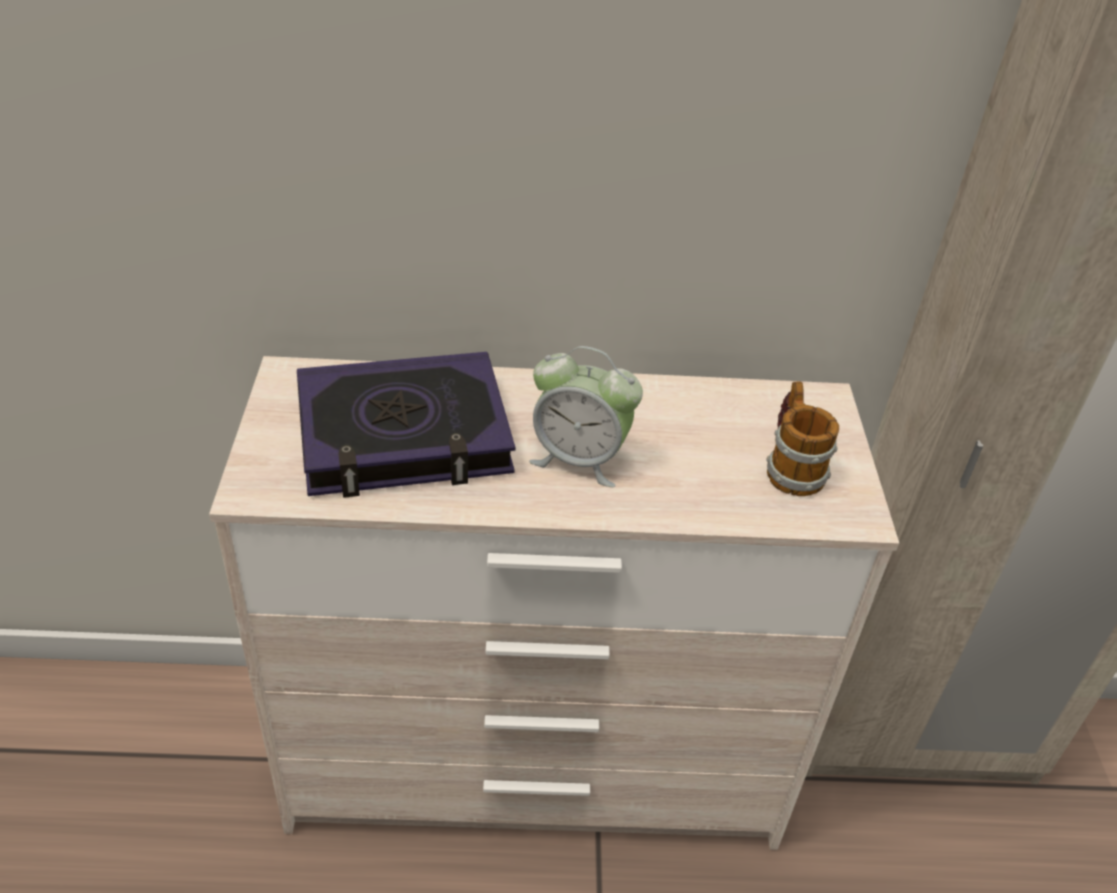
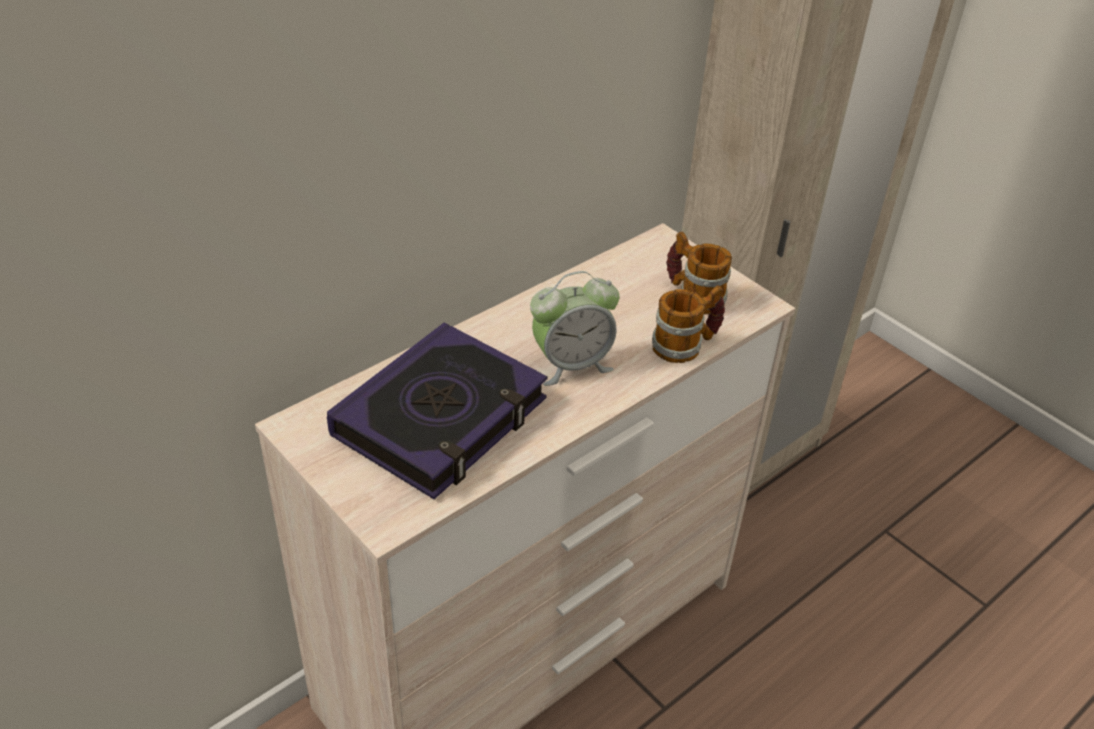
camera: 40 degrees left, 0 degrees up
none -> mug [652,285,725,363]

